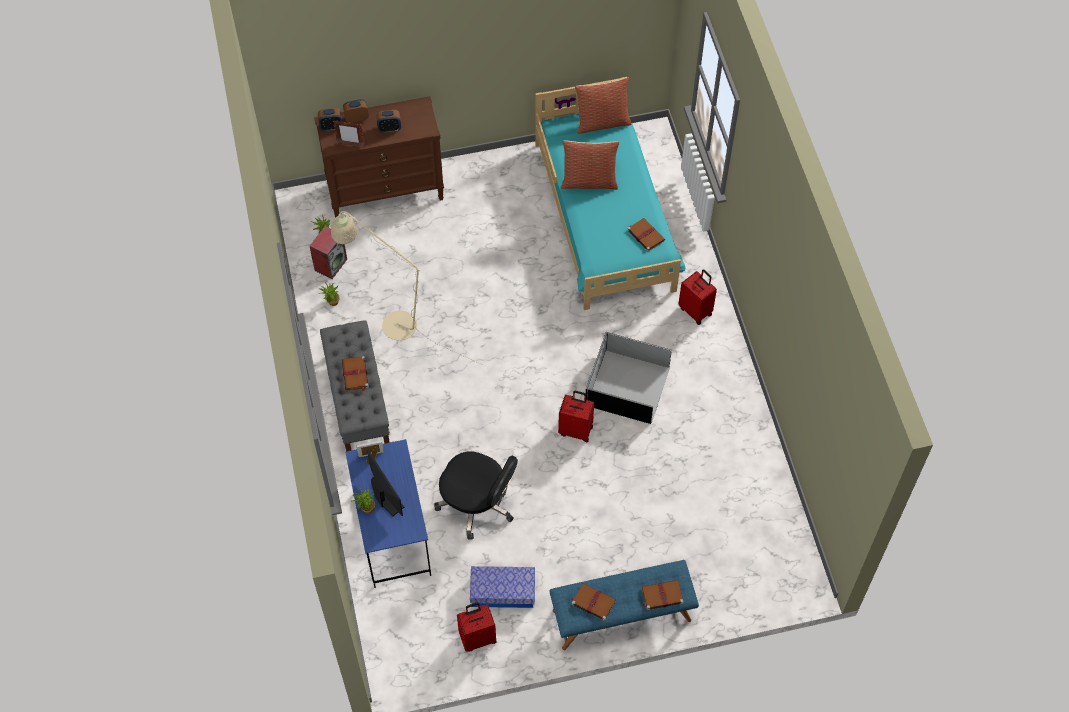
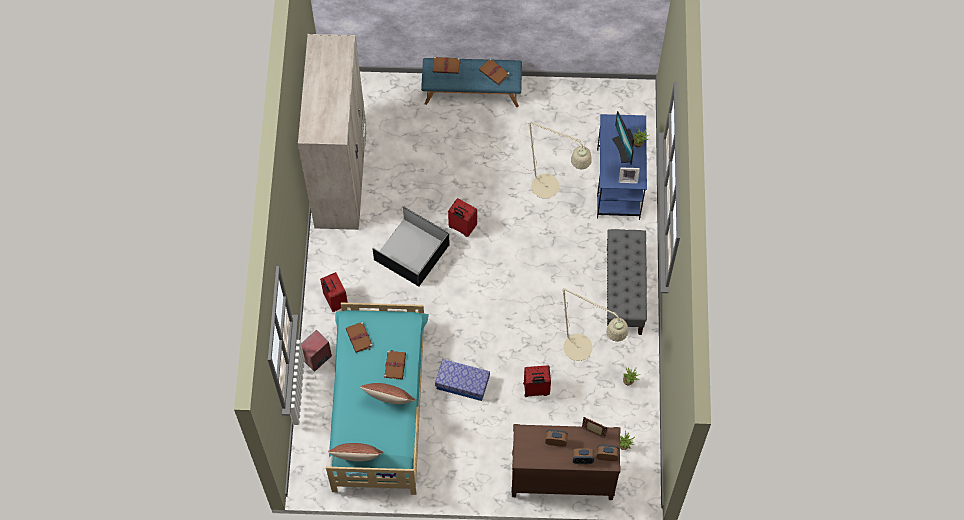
camera: 165 degrees left, 5 degrees up
speaker [310,226,347,279] -> speaker moved to [301,330,332,372]
brown book [342,356,369,391] -> brown book moved to [384,350,406,379]
black office chair [434,452,518,540] -> beige floor lamp [489,122,592,199]
red suitcase [457,602,496,652] -> red suitcase moved to [523,365,551,397]
storage box [470,566,535,608] -> storage box moved to [435,359,490,401]
none -> beige wardrobe [298,34,367,230]

